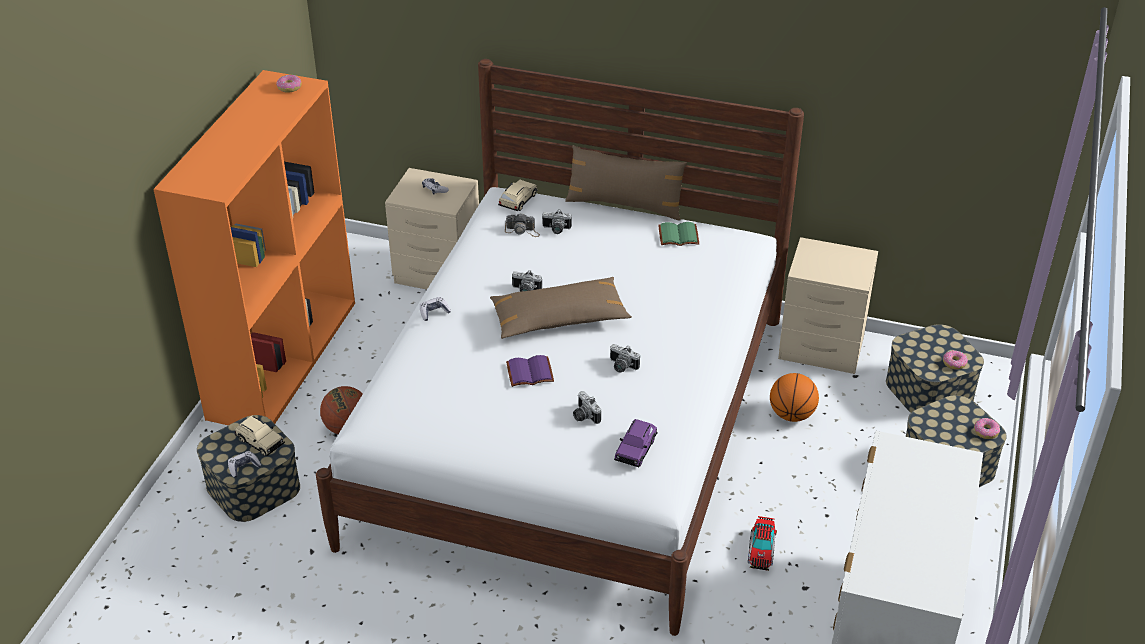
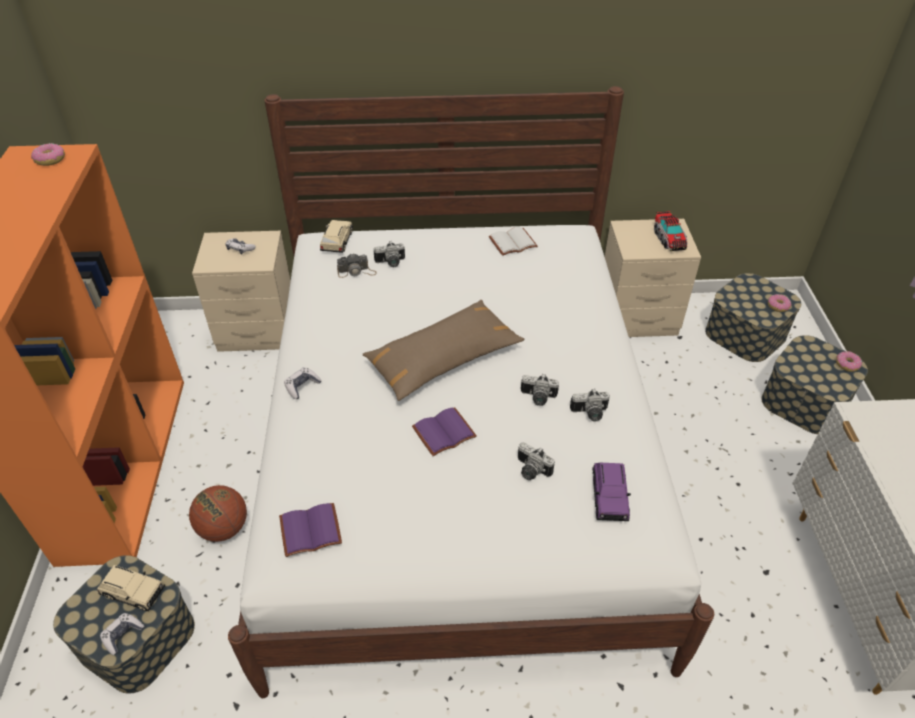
camera: 20 degrees left, 5 degrees up
camera [512,270,542,292] -> camera moved to [570,389,610,421]
brown pillow [565,145,687,220] -> none
green book [658,222,699,246] -> white book [489,227,538,256]
toy truck [748,516,777,571] -> toy truck moved to [654,211,688,251]
basketball [770,373,819,422] -> none
none -> purple book [279,503,342,557]

